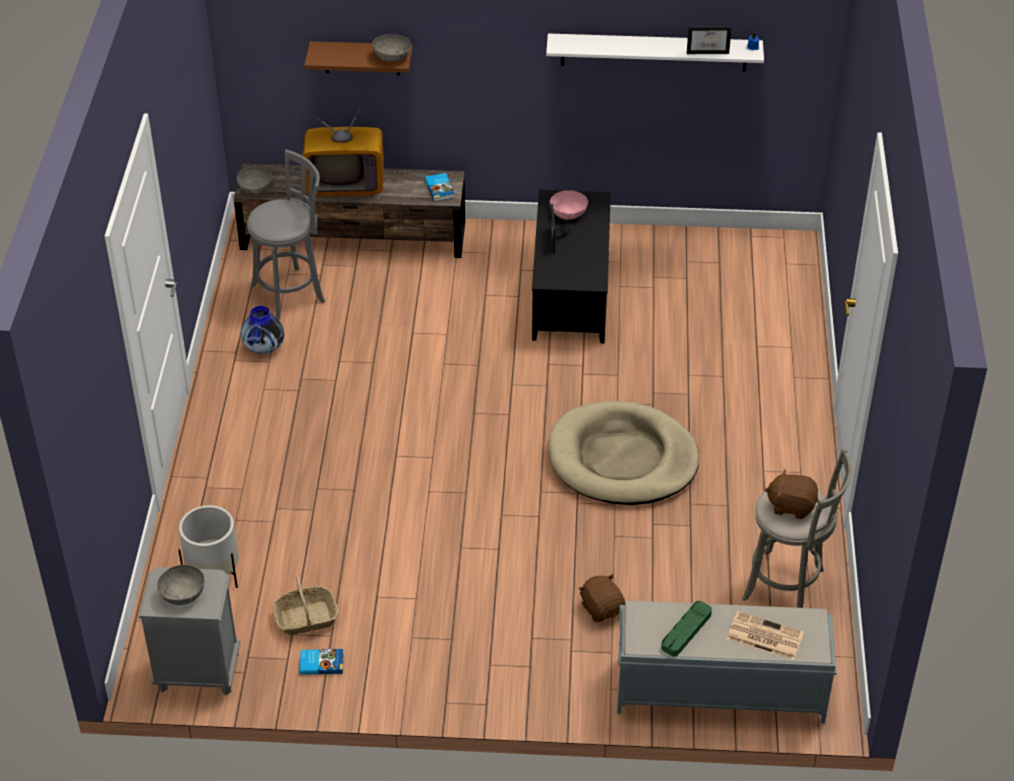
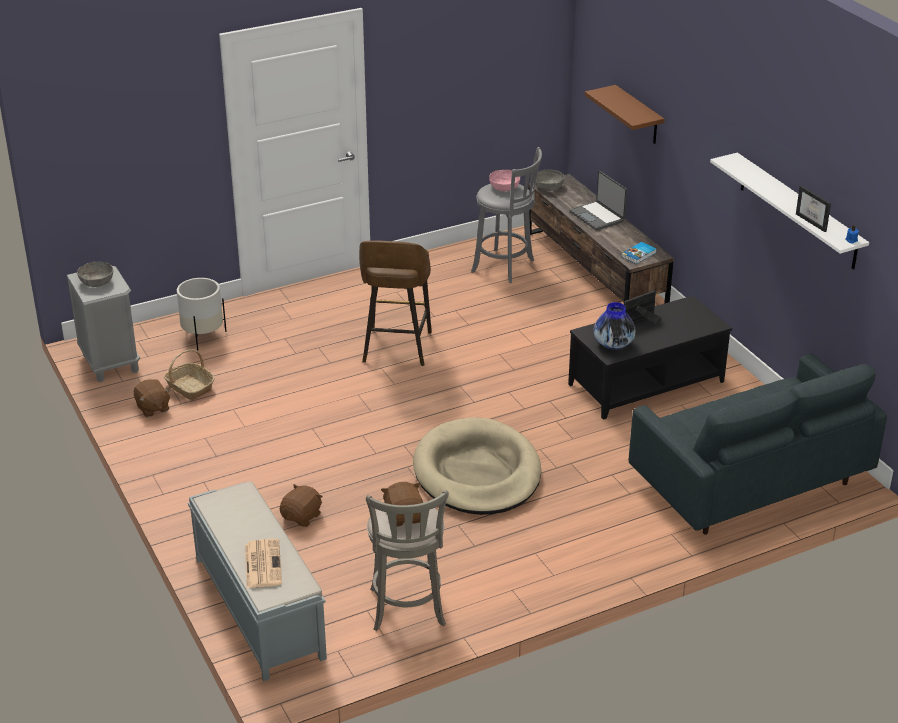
camera: 60 degrees right, 10 degrees down
vase [240,306,284,354] -> vase moved to [594,302,636,350]
book [299,649,344,675] -> brown plush toy [134,379,170,417]
television [302,110,384,197] -> laptop [569,171,627,231]
grey bowl [372,34,411,62] -> none
pink bowl [550,190,588,220] -> pink bowl moved to [489,170,520,191]
green tray [661,601,712,657] -> none
none -> brown stool [359,241,432,366]
none -> grey sofa [629,354,887,535]

